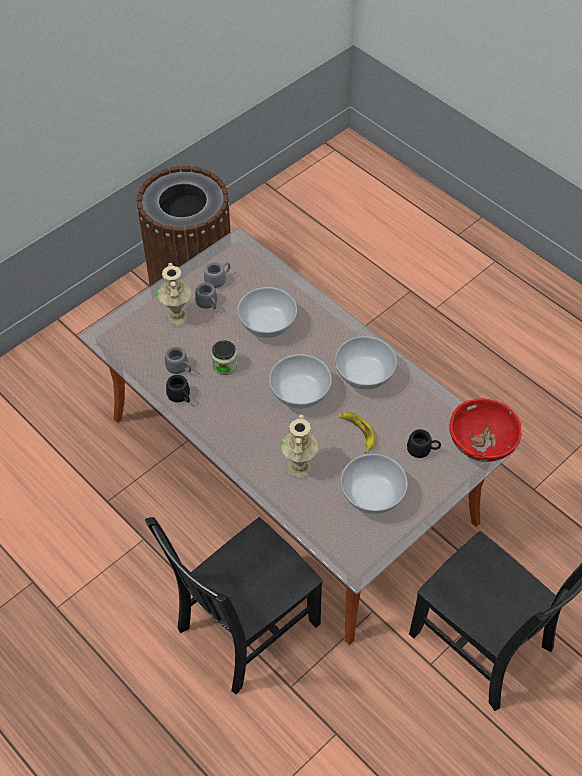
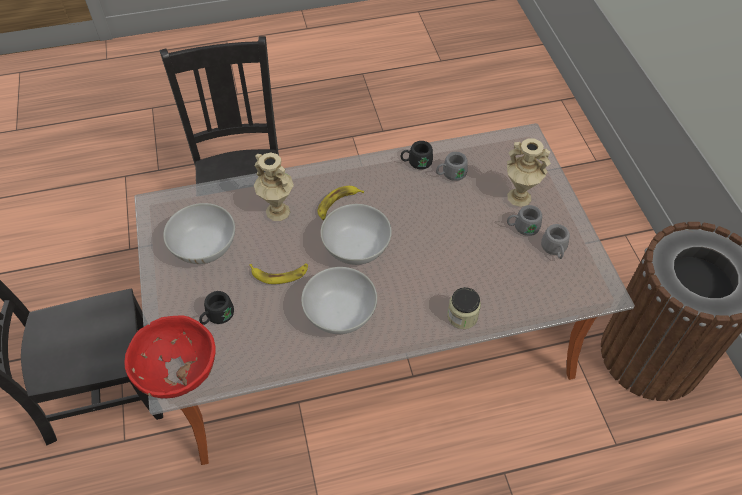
camera: 120 degrees right, 0 degrees up
jar [211,340,238,375] -> jar moved to [447,287,481,329]
white bowl [237,287,297,338] -> none
none -> banana [318,186,364,220]

